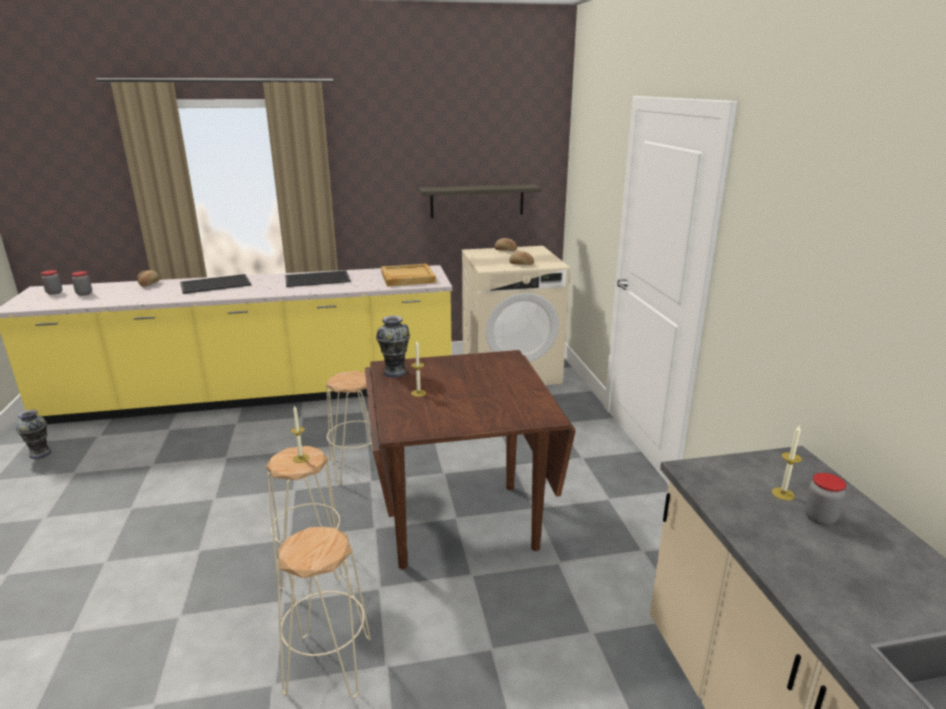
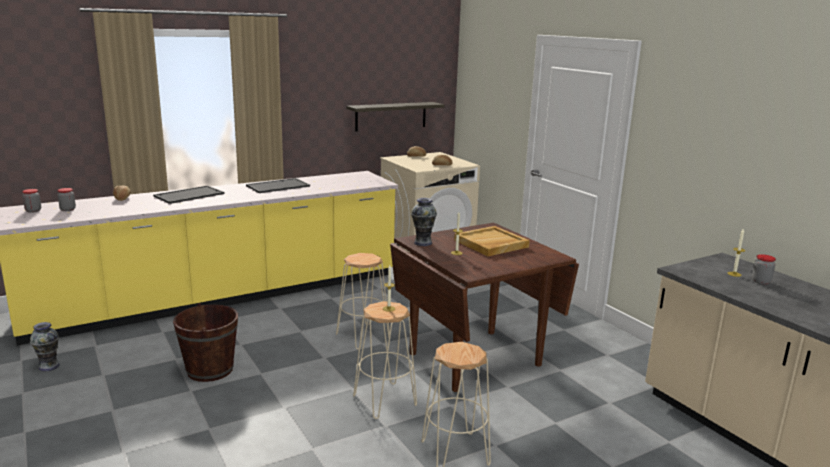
camera: 20 degrees left, 5 degrees down
beige tray [381,264,436,286] -> beige tray moved to [454,226,530,256]
none -> brown bucket [173,303,238,382]

